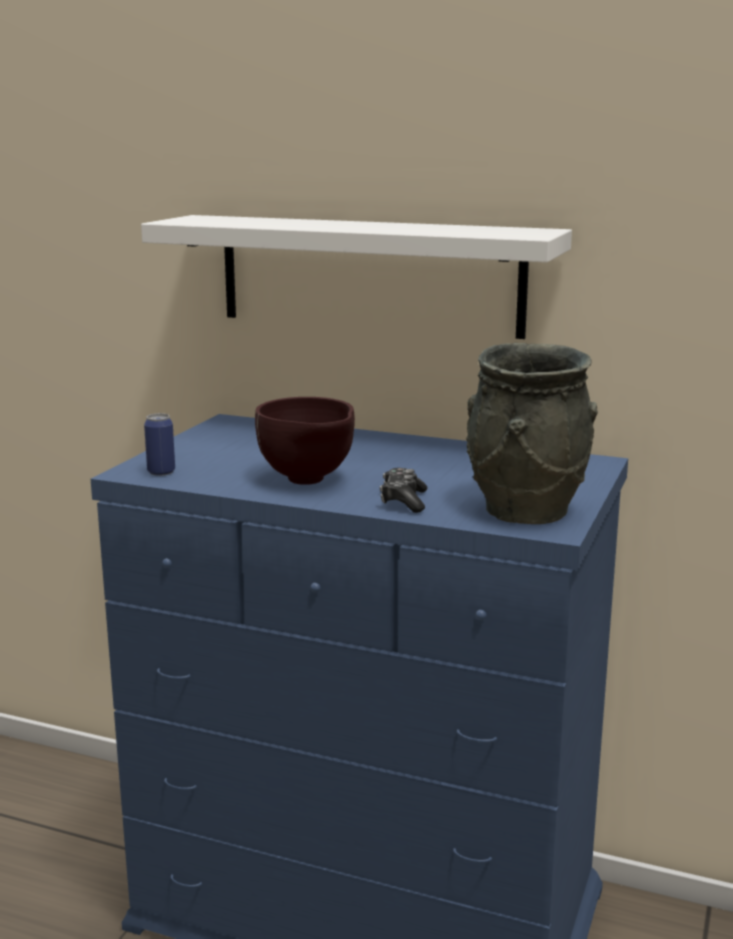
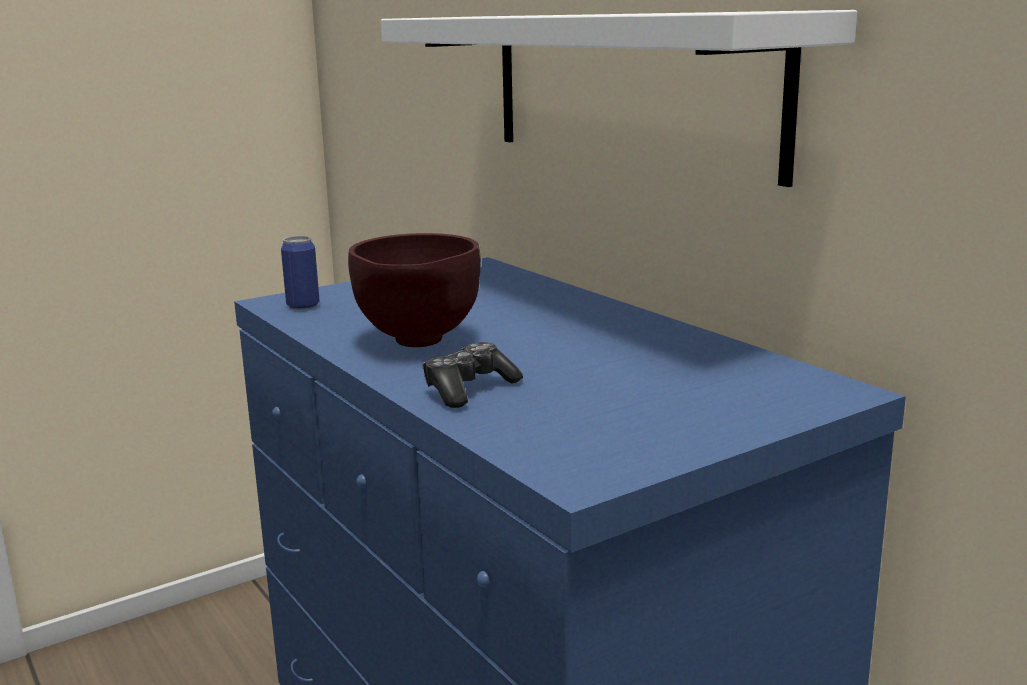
camera: 35 degrees right, 0 degrees up
grey vase [466,343,598,524] -> none

